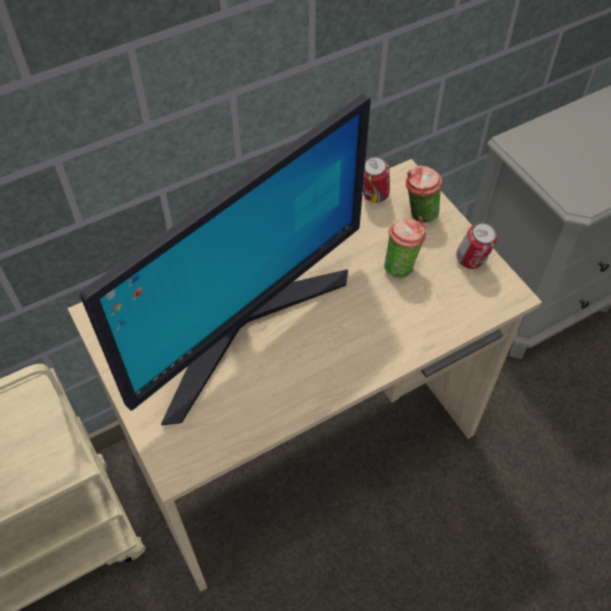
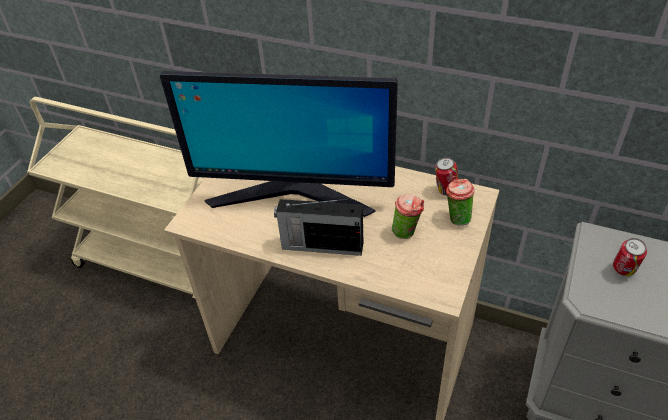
camera: 55 degrees right, 10 degrees down
can [456,222,497,269] -> can moved to [613,238,647,276]
none -> radio [274,199,363,256]

